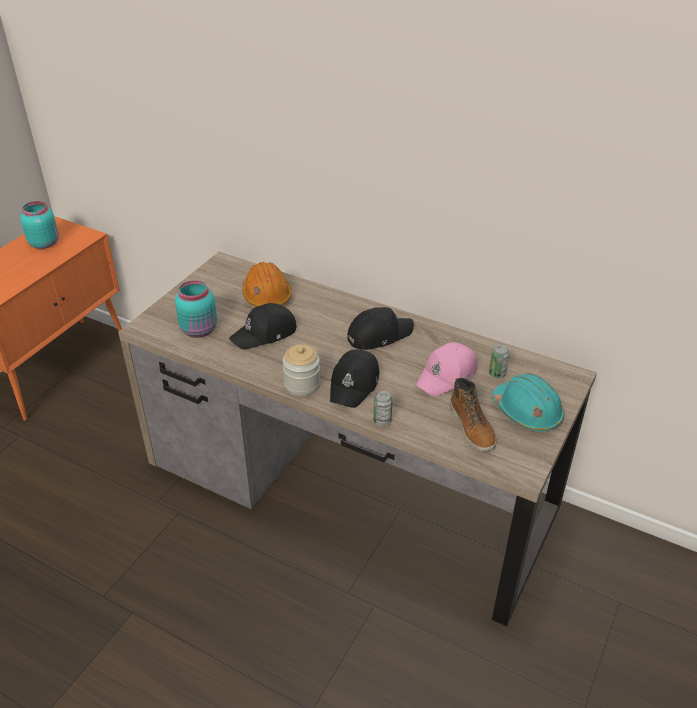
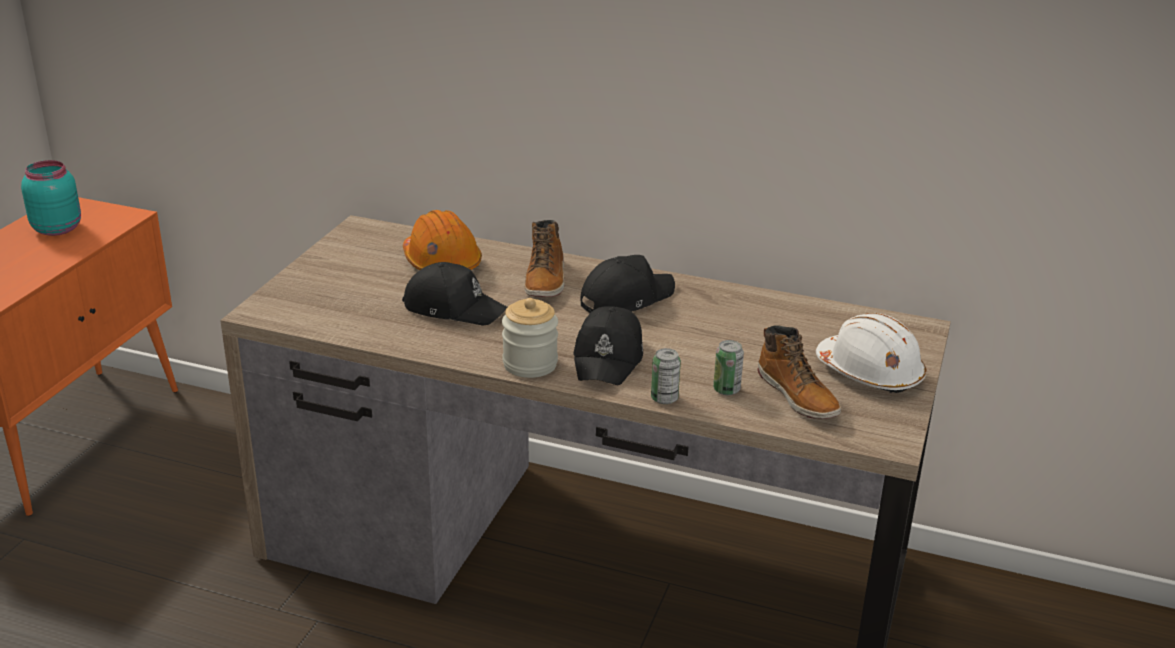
camera: 10 degrees left, 10 degrees down
turquoise jar [175,280,217,338] -> none
black cap [229,303,296,349] -> black cap turned 120 degrees counterclockwise [402,262,507,326]
pink cap [416,342,477,397] -> none
can [489,345,509,378] -> can moved to [713,340,744,395]
turquoise hard hat [492,373,564,432] -> white hard hat [816,313,926,393]
none -> boot [525,220,564,297]

